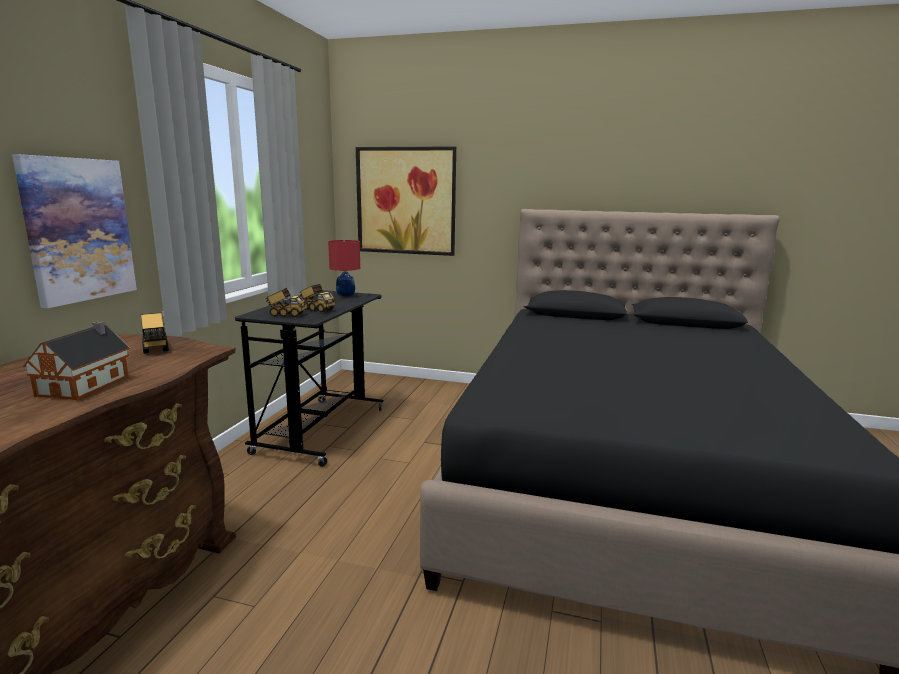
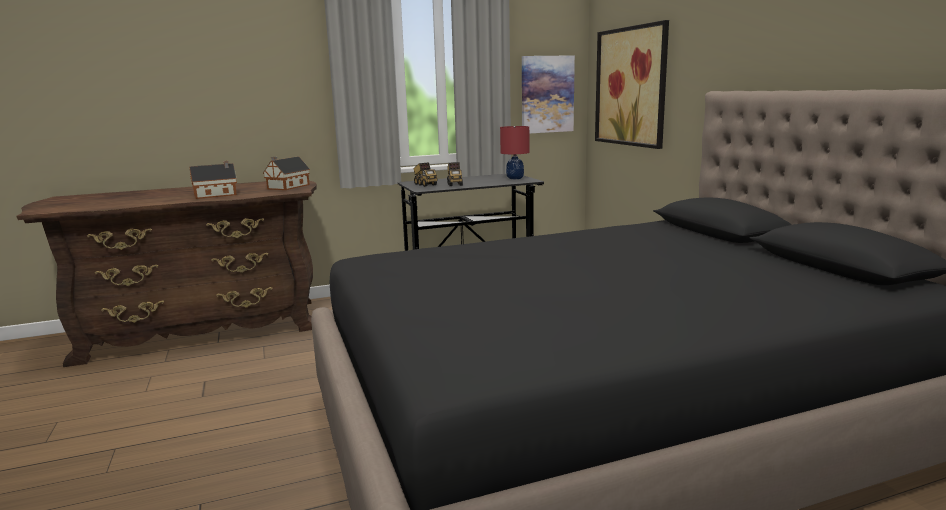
camera: 55 degrees right, 0 degrees up
picture [12,154,137,308] -> picture moved to [522,55,575,134]
toy truck [141,313,169,354] -> toy house [263,157,310,190]

